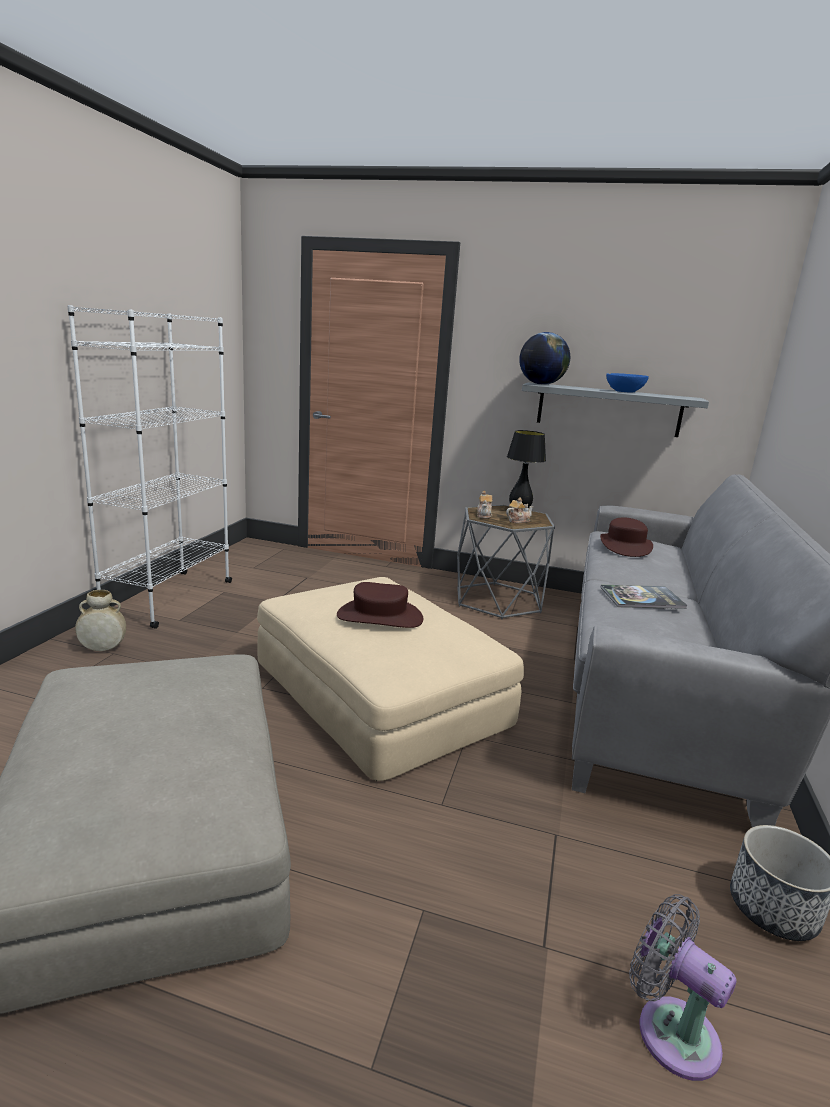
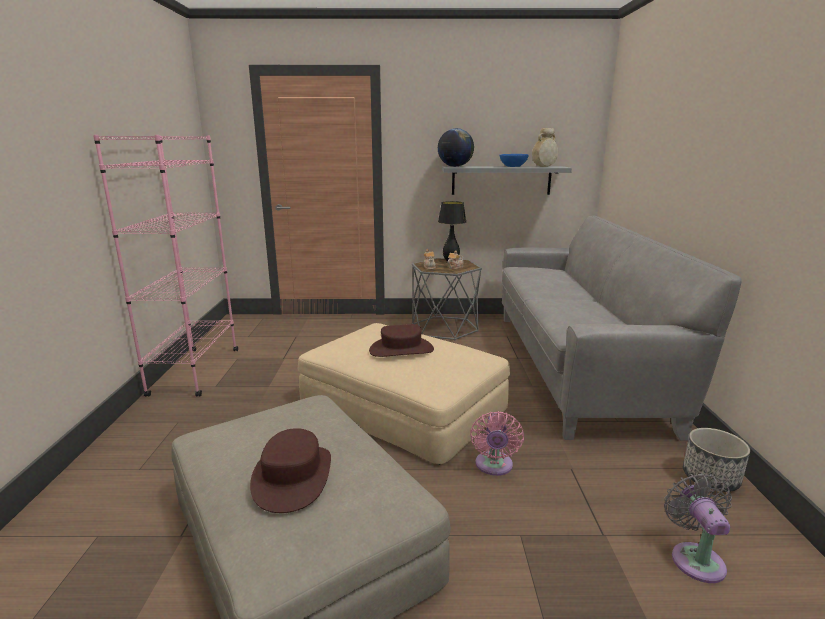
camera: 15 degrees left, 0 degrees up
white bookcase [67,305,232,629] -> pink bookcase [93,135,238,397]
beige vase [75,590,126,651] -> beige vase moved to [532,128,558,167]
brown hat [600,518,653,557] -> brown hat moved to [250,428,331,513]
book [601,585,688,609] -> none
grey fan [629,894,737,1081] -> grey fan turned 60 degrees clockwise [664,473,732,583]
none -> pink fan [470,411,524,476]

